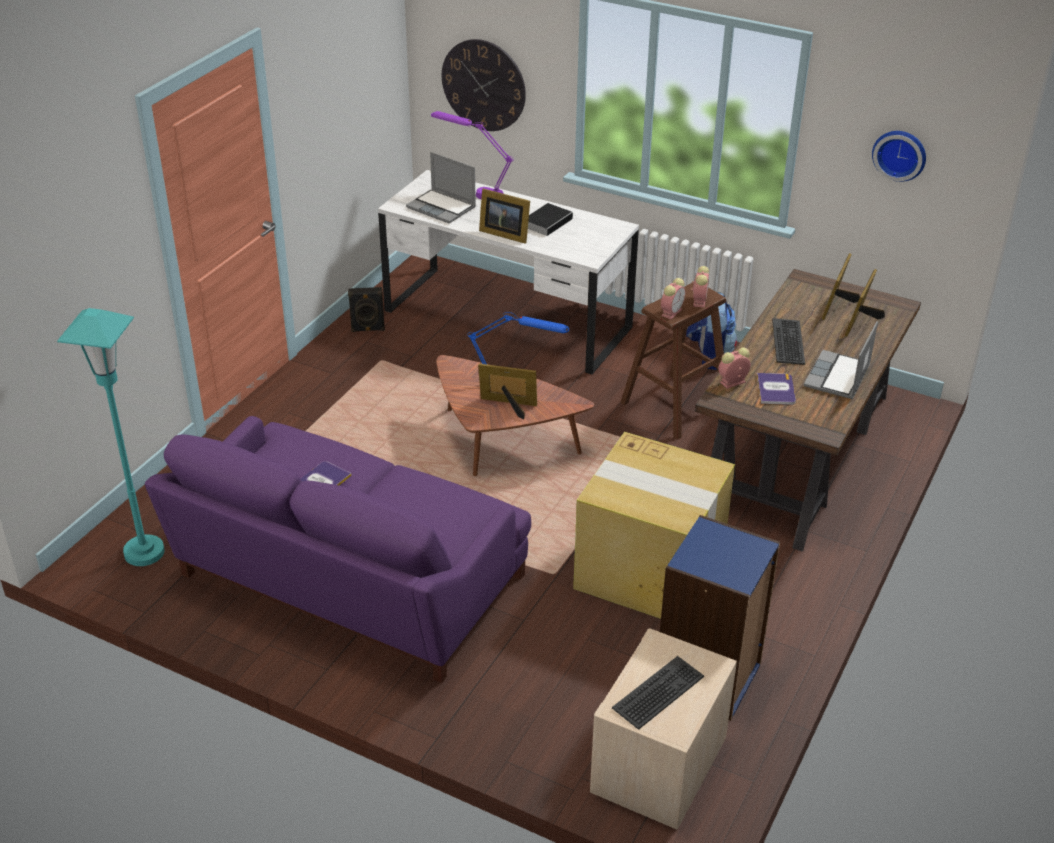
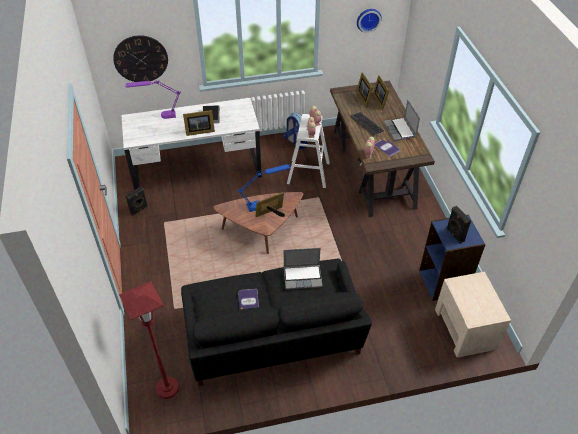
camera: 40 degrees left, 10 degrees up
turquoise floor lamp [57,308,164,566] -> red floor lamp [119,281,179,399]
purple sofa [145,416,531,683] -> black sofa [181,259,372,386]
laptop [406,152,476,223] -> laptop moved to [284,248,322,289]
cardboard box [573,432,735,619] -> none
keyboard [612,656,704,730] -> none
brown stool [620,283,726,440] -> white stool [287,114,330,188]
none -> black speaker [446,206,471,244]

